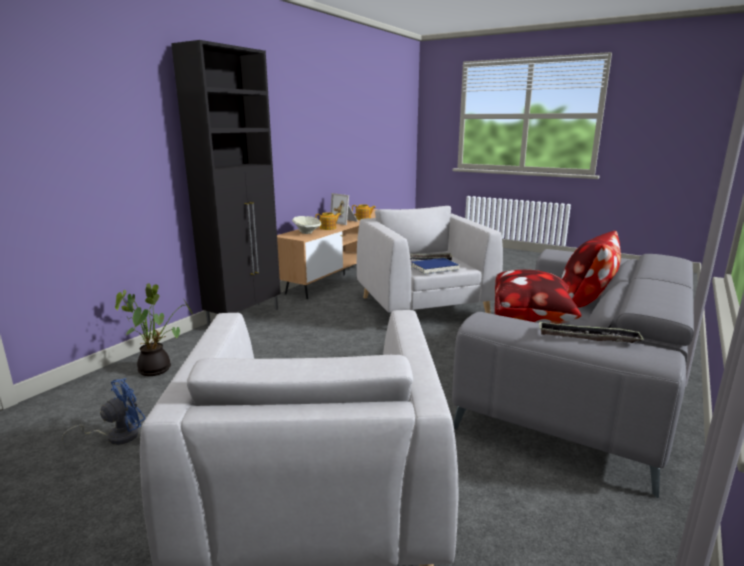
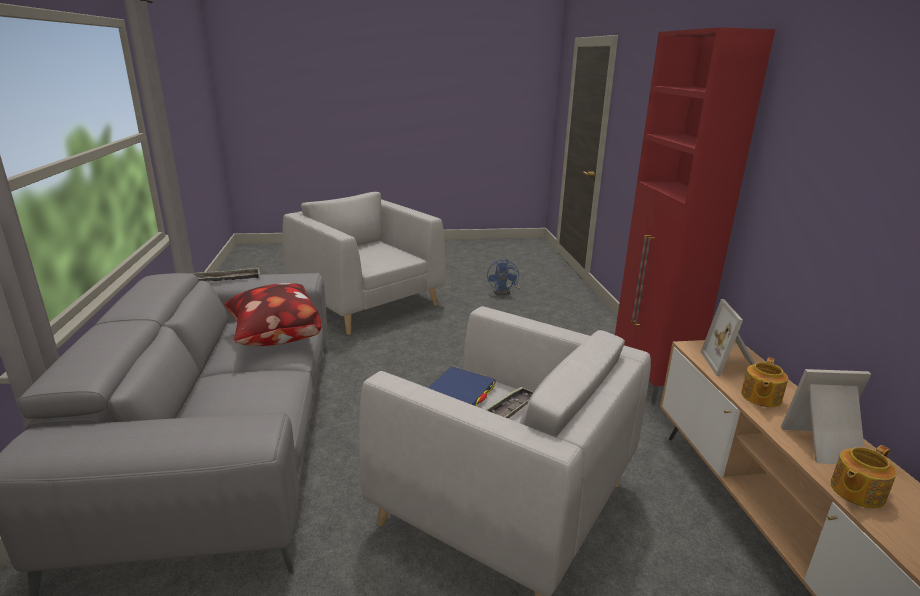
camera: 140 degrees right, 5 degrees up
potted plant [115,283,193,376] -> none
black cabinet [171,40,281,326] -> red cabinet [615,27,775,404]
beige bowl [292,216,321,234] -> picture frame [701,299,755,376]
pillow [561,230,621,308] -> none

